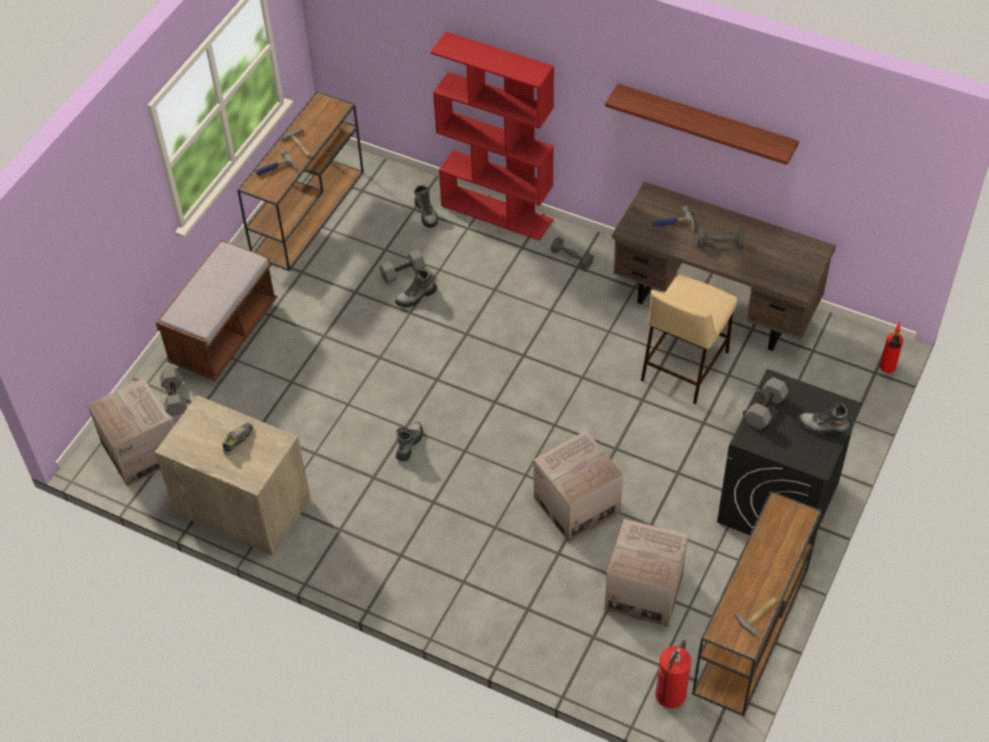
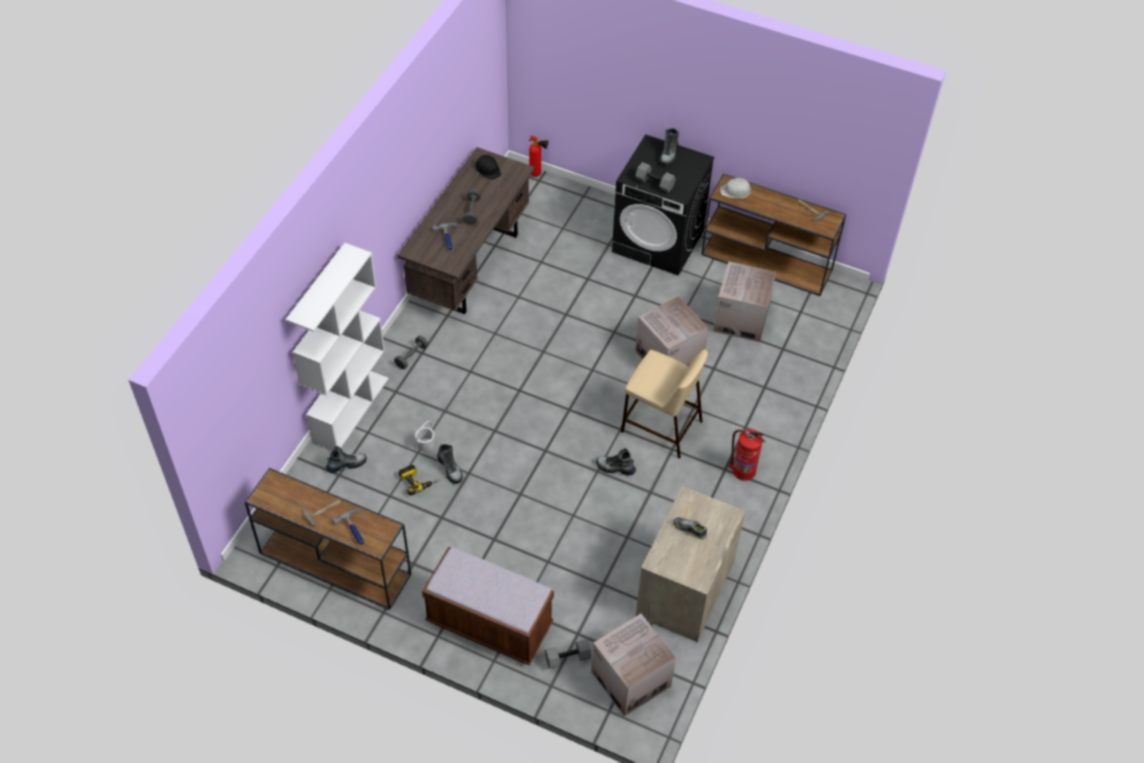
camera: 95 degrees left, 0 degrees up
grey dumbbell [379,250,426,284] -> power drill [399,465,440,495]
red bookcase [430,32,554,241] -> white bookcase [286,243,389,451]
shelf [605,83,799,165] -> none
beige stool [641,275,738,404] -> beige stool moved to [621,349,708,459]
fire extinguisher [655,640,691,708] -> fire extinguisher moved to [729,429,766,481]
none -> white bucket [415,421,434,452]
none -> black hard hat [475,155,501,180]
none -> white hard hat [720,178,753,199]

